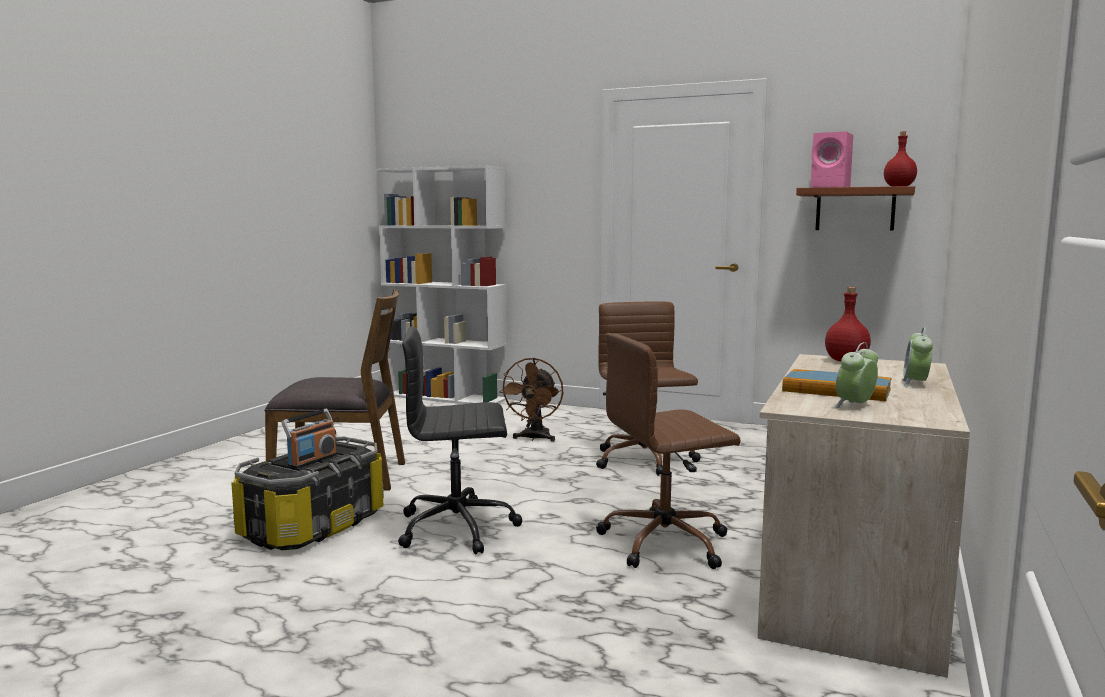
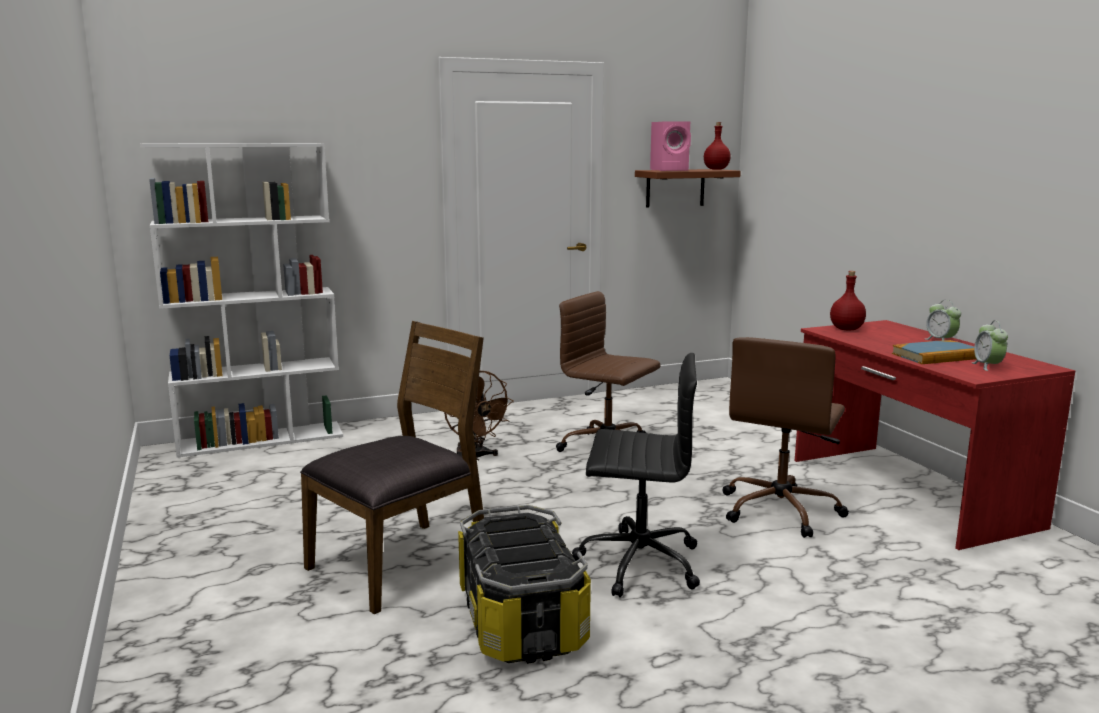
camera: 45 degrees left, 5 degrees up
radio [281,408,337,469] -> none
black office chair [398,326,522,555] -> black office chair turned 120 degrees counterclockwise [572,353,700,598]
beige desk [757,354,970,678] -> red desk [795,320,1075,550]

